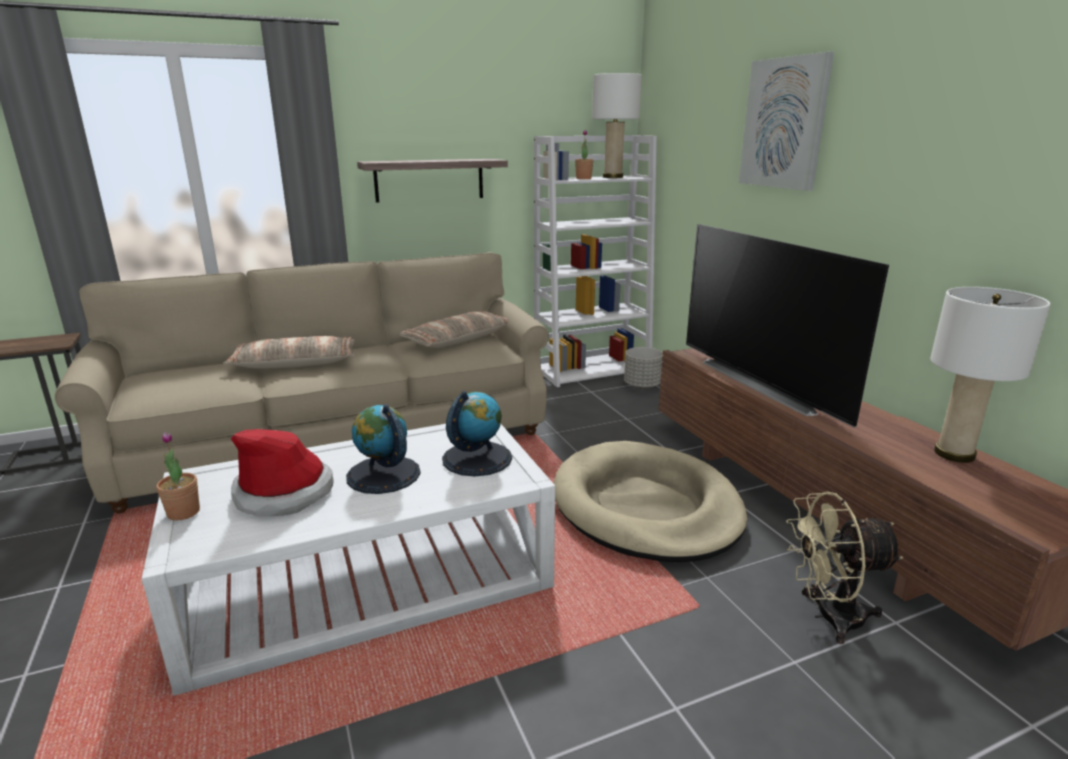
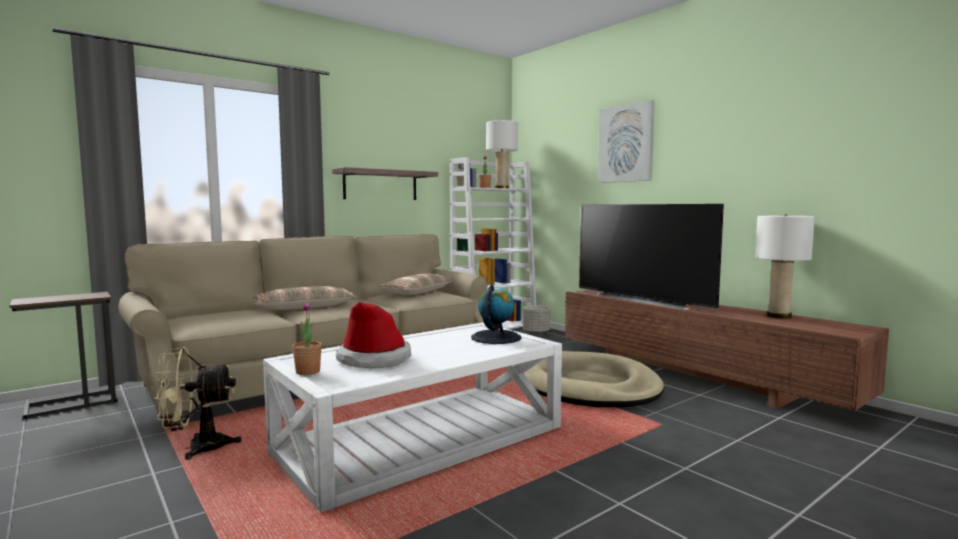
camera: 15 degrees left, 15 degrees down
globe [346,404,421,494] -> none
beige fan [786,491,904,644] -> beige fan moved to [154,347,242,460]

